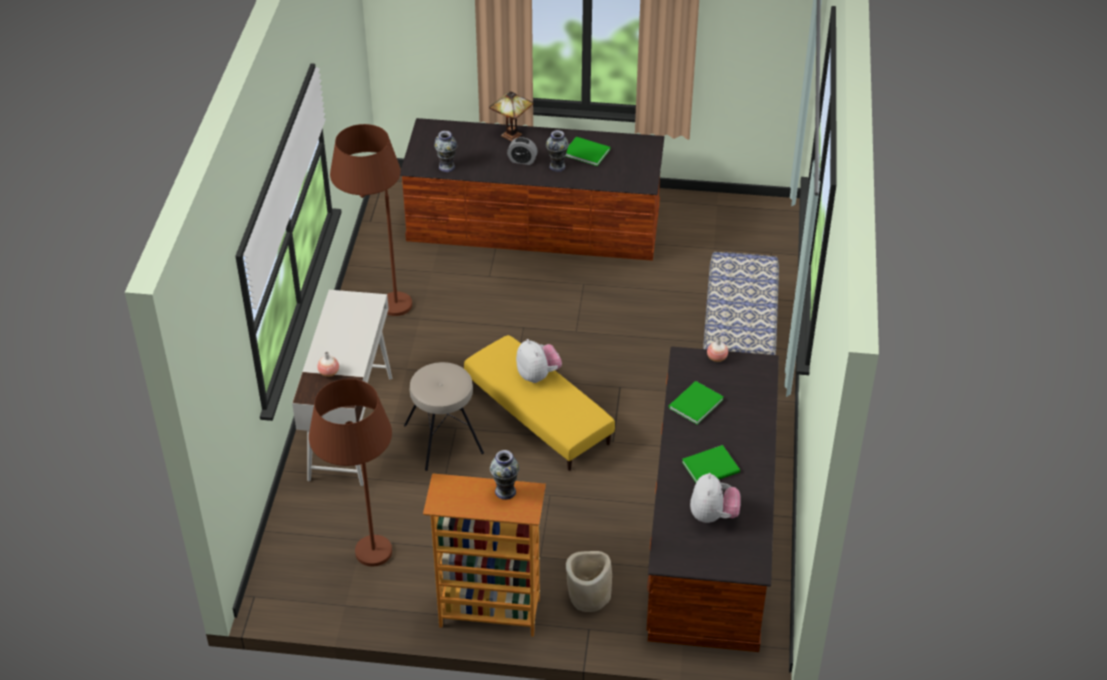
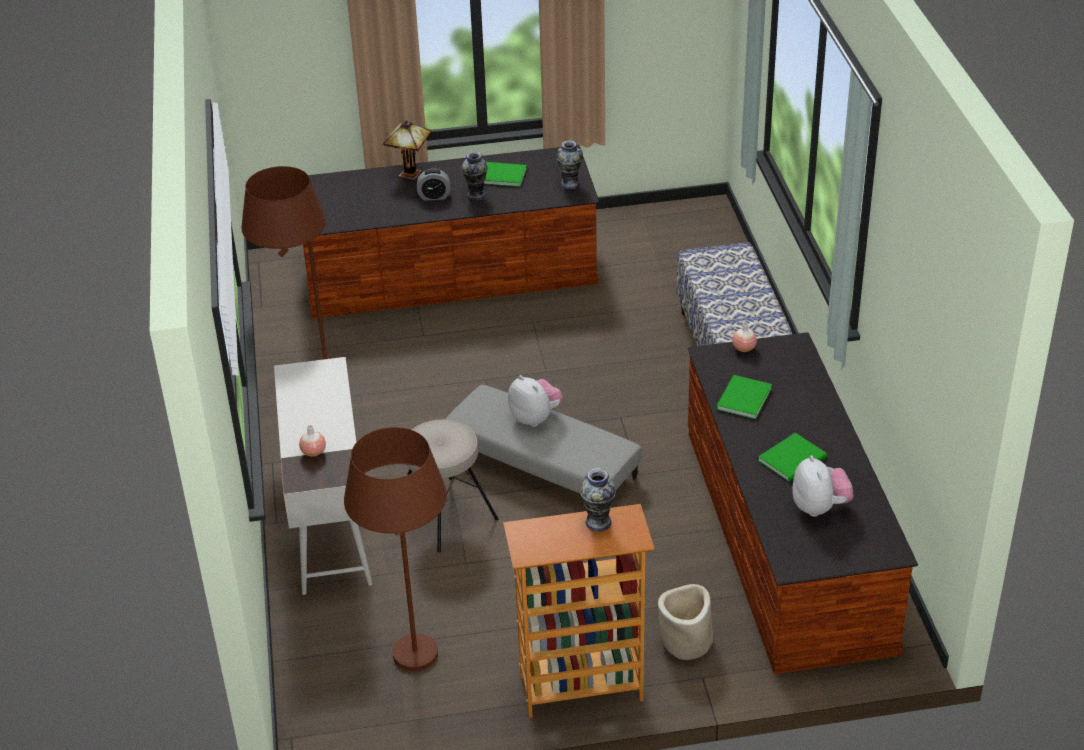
camera: 15 degrees left, 5 degrees down
vase [434,131,457,172] -> vase moved to [556,140,583,189]
yellow ottoman [464,335,615,471] -> grey ottoman [446,385,642,493]

